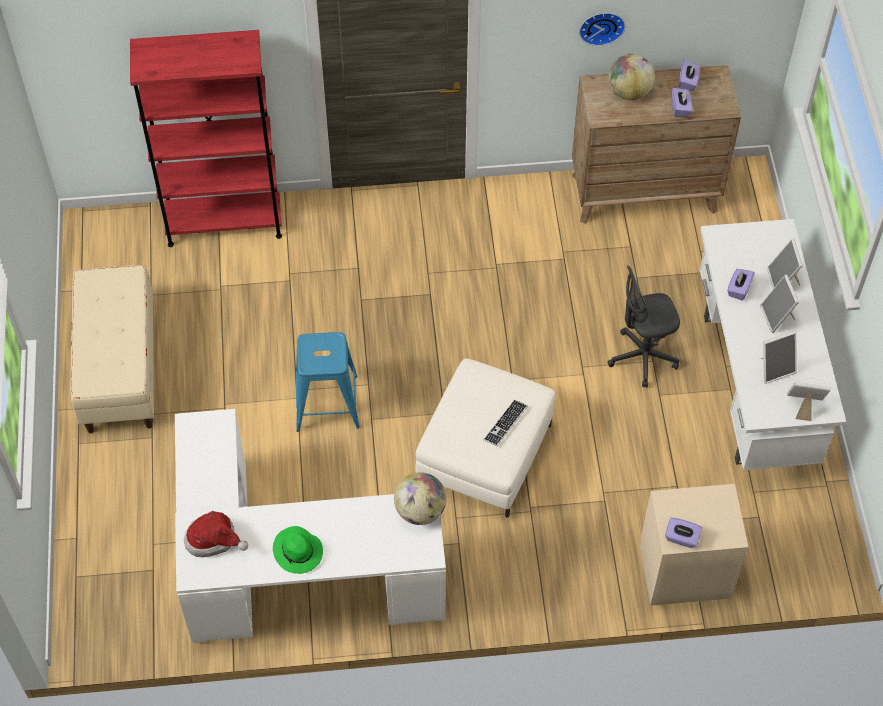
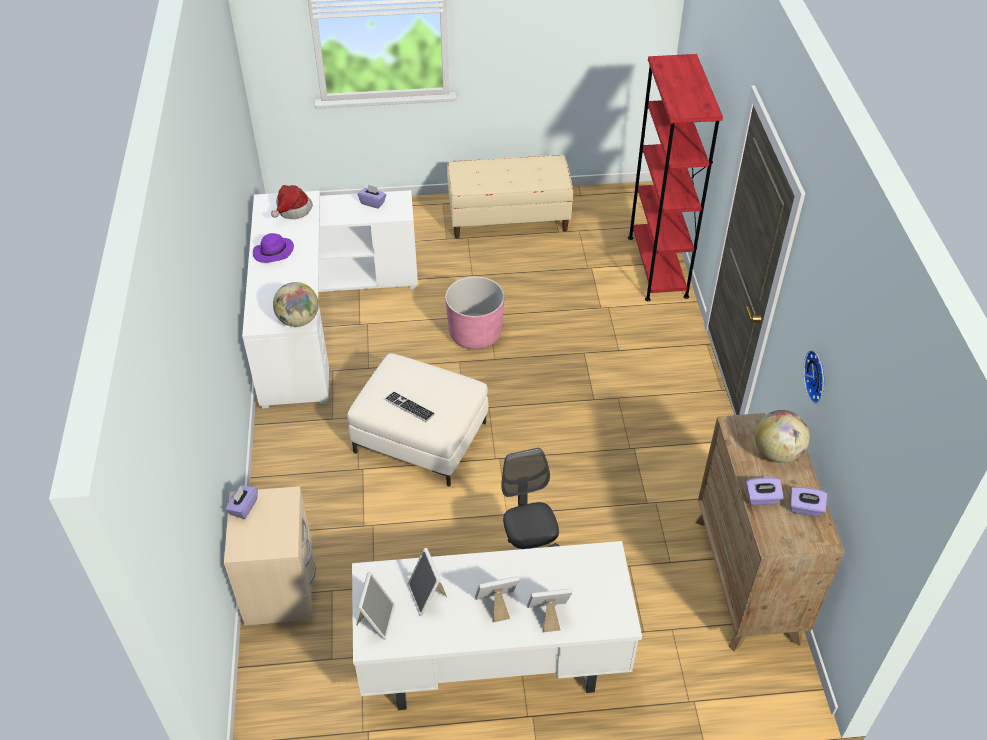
camera: 90 degrees right, 10 degrees down
green hat [273,526,323,574] -> purple hat [253,233,294,263]
blue stool [295,332,360,432] -> pink planter [445,276,504,349]
purple tissue box [727,269,755,300] -> purple tissue box moved to [358,185,386,209]

